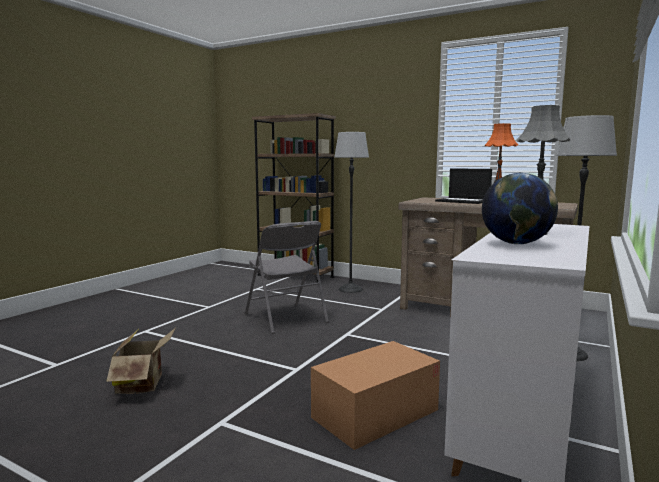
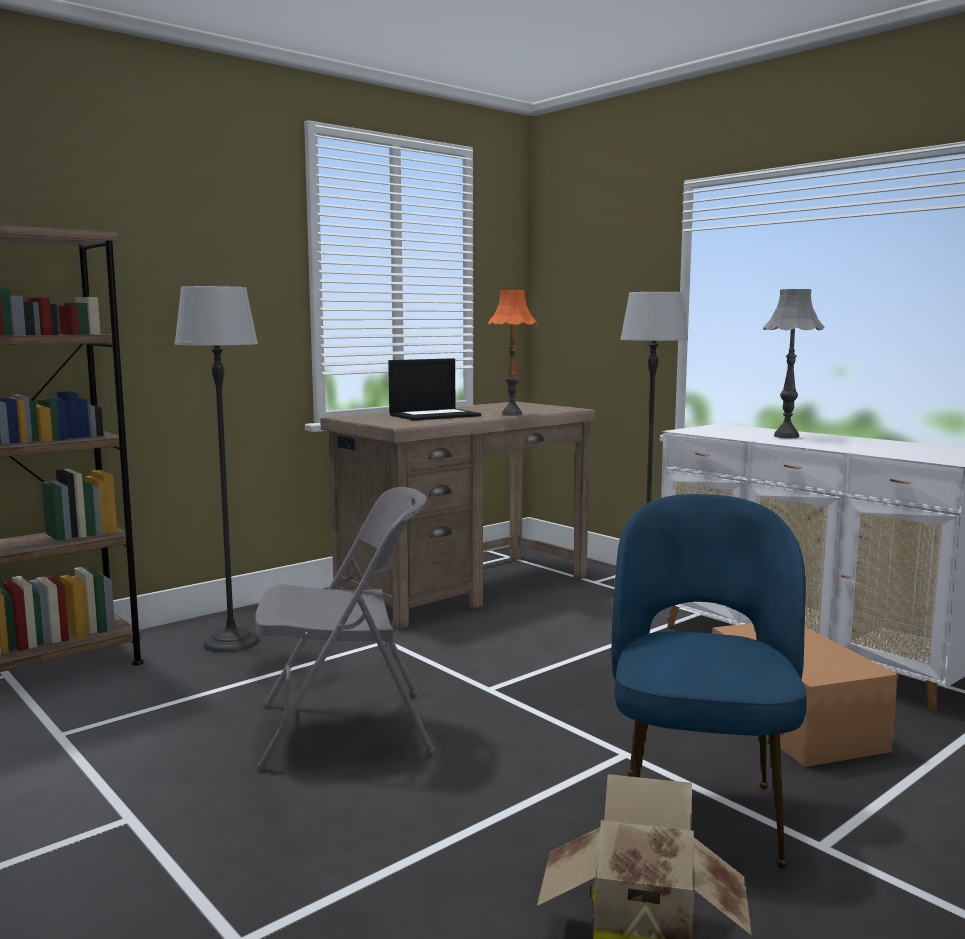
camera: 70 degrees left, 0 degrees up
globe [482,173,558,244] -> none
none -> blue chair [611,494,807,869]

